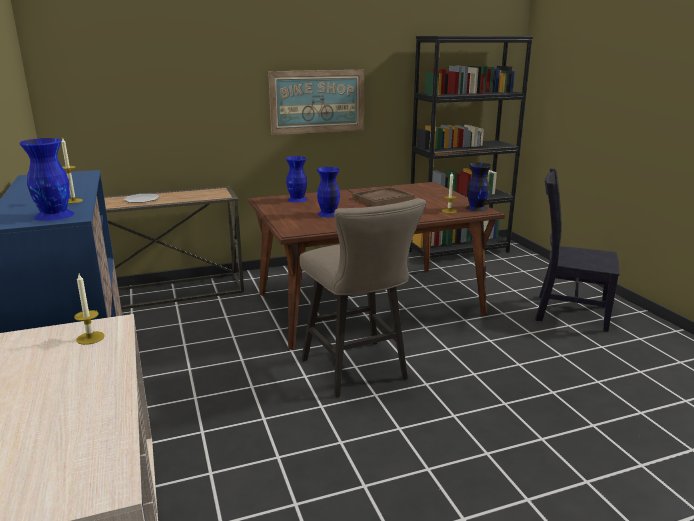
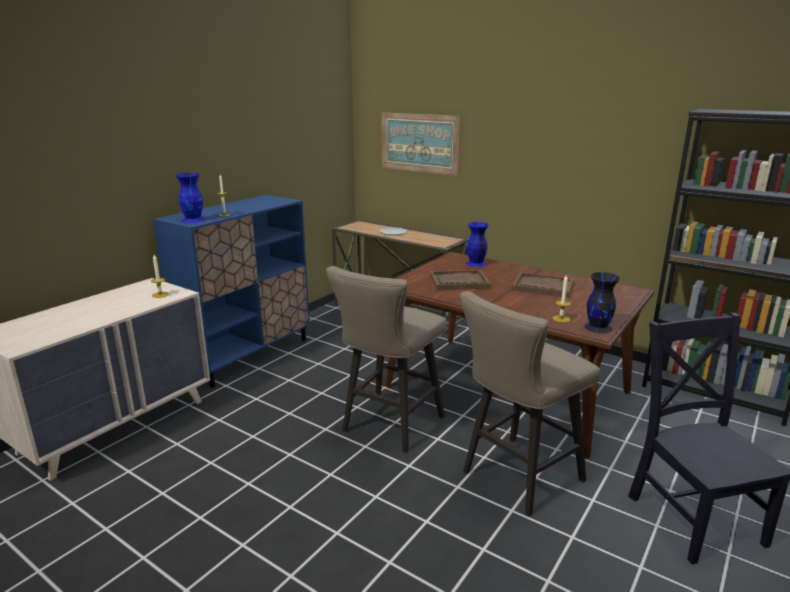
camera: 55 degrees right, 0 degrees up
picture [268,70,364,135] -> picture moved to [381,112,460,176]
blue vase [317,167,340,217] -> brown tray [430,270,491,290]
none -> beige stool [459,291,601,516]

